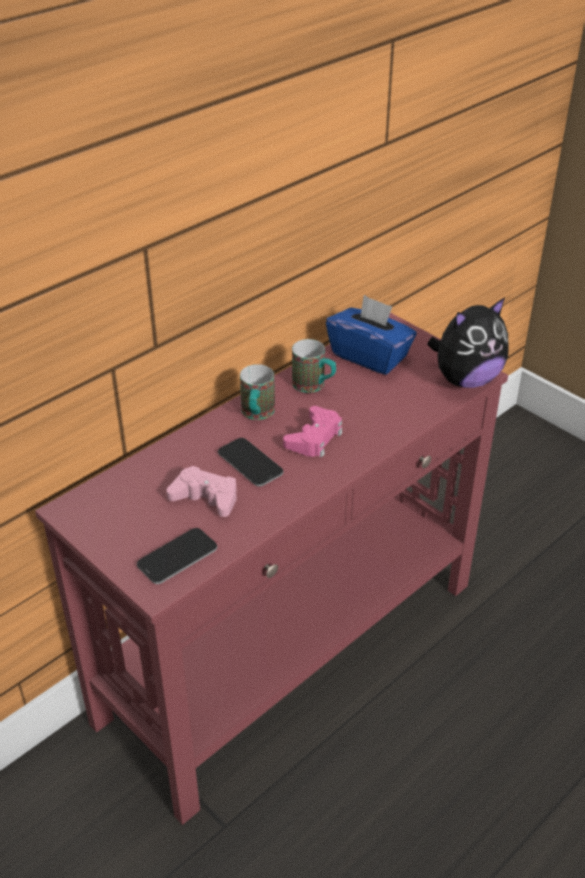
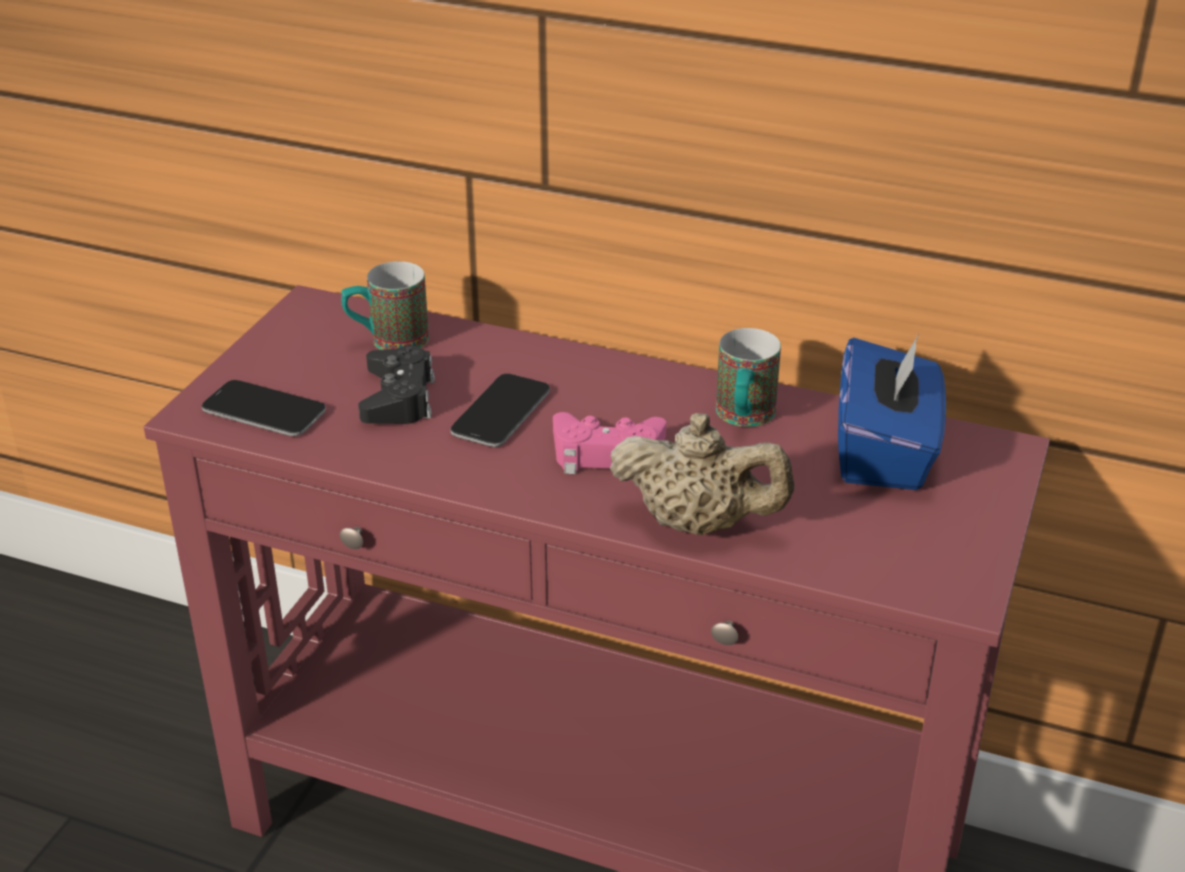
camera: 65 degrees right, 5 degrees down
pink game controller [167,466,237,517] -> black game controller [358,346,435,424]
mug [240,364,275,420] -> mug moved to [341,261,429,350]
plush toy [427,297,508,388] -> none
none -> beige teapot [610,413,794,535]

